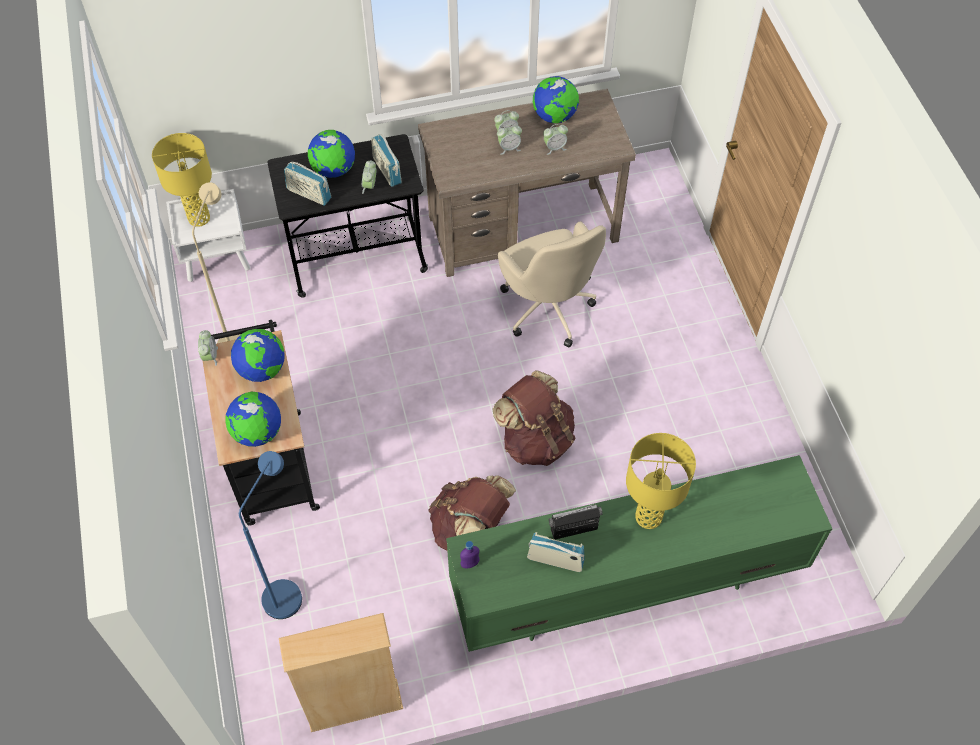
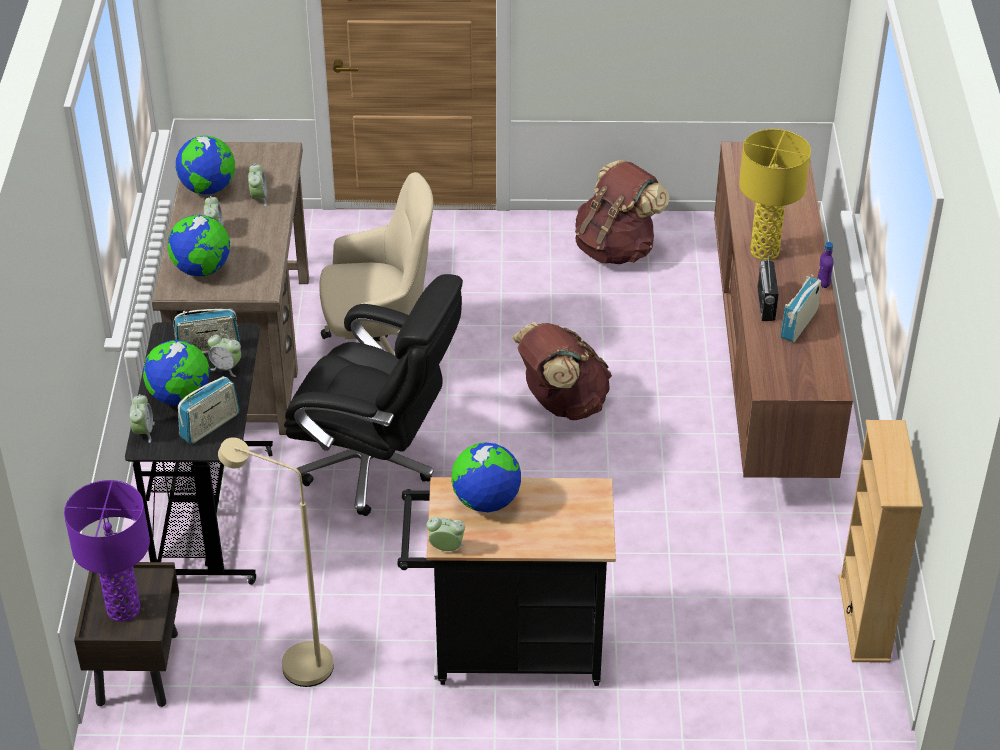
camera: 75 degrees left, 15 degrees down
yellow table lamp [152,133,212,227] -> purple table lamp [64,480,150,622]
white nightstand [166,189,250,282] -> brown nightstand [74,562,179,707]
globe [225,392,281,447] -> globe moved to [168,215,230,276]
blue floor lamp [239,451,302,619] -> none
brown backpack [428,475,516,551] -> brown backpack moved to [575,160,669,264]
green cabinet [446,455,832,652] -> brown cabinet [714,142,853,478]
purple bottle [460,541,479,569] -> purple bottle moved to [818,242,833,288]
alarm clock [497,124,522,155] -> alarm clock moved to [130,394,155,443]
none -> black office chair [284,274,463,516]

